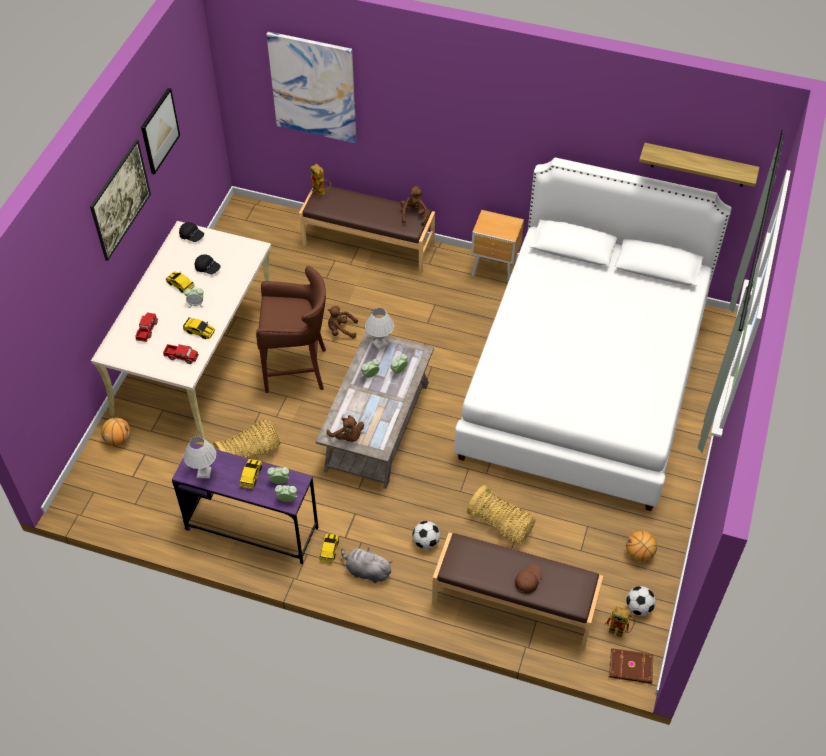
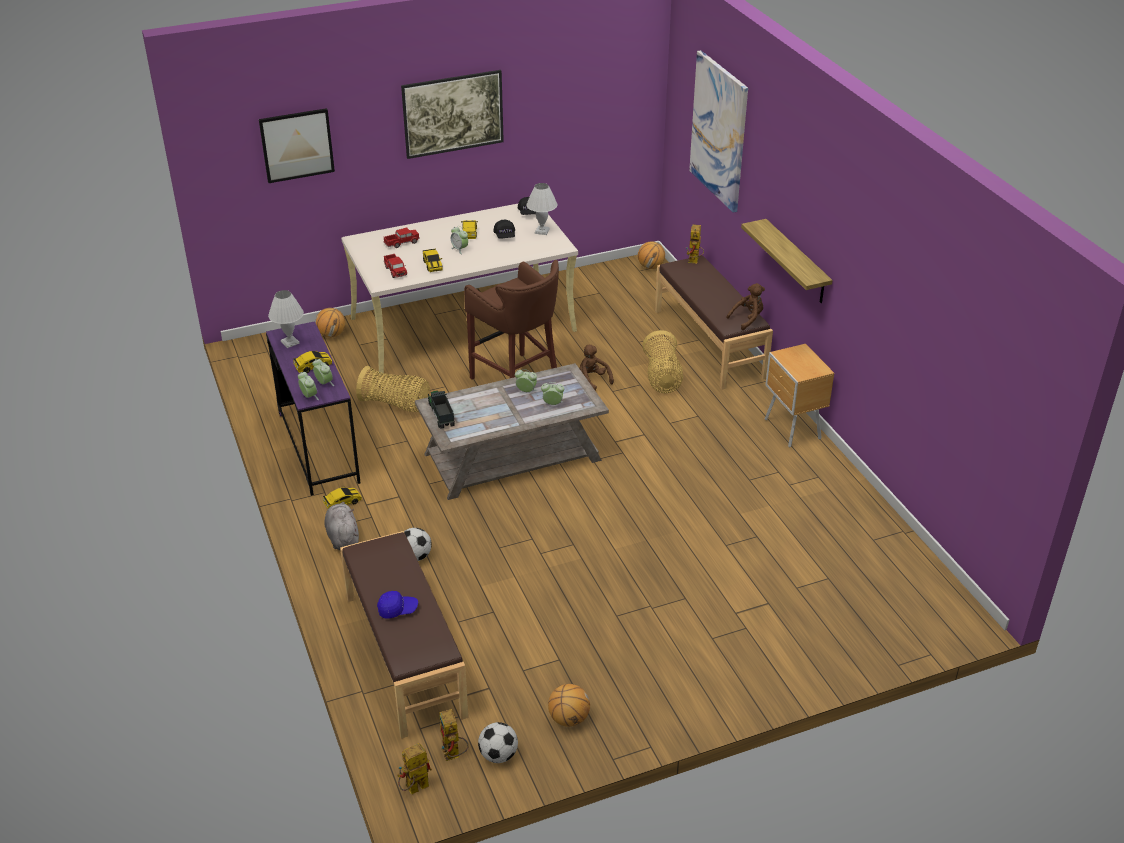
camera: 50 degrees right, 15 degrees down
picture [141,88,180,175] -> picture moved to [259,108,335,183]
brown plush toy [327,415,364,442] -> toy truck [428,391,455,429]
white table lamp [365,308,394,350] -> white table lamp moved to [526,183,557,235]
white bed [454,157,731,511] -> none
basket [467,485,535,544] -> basket moved to [642,330,683,393]
brown cap [515,565,542,594] -> blue cap [377,591,418,619]
brown book [609,648,654,684] -> toy robot [397,743,432,795]
shelf [639,143,760,187] -> shelf moved to [741,219,833,303]
none -> basketball [638,241,665,269]

